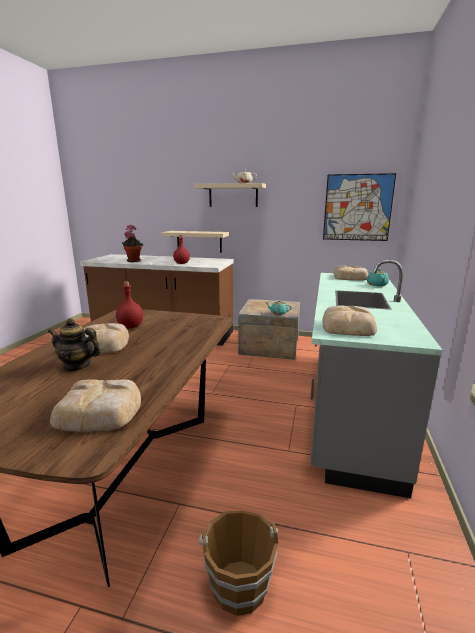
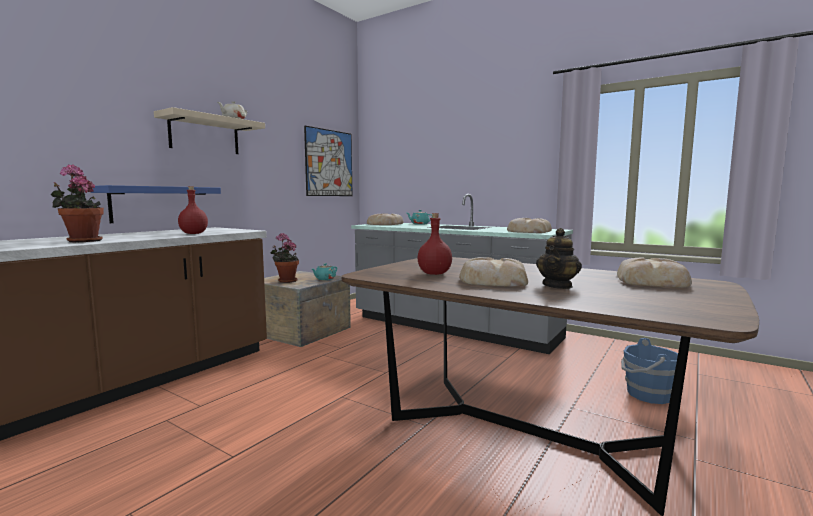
camera: 70 degrees left, 10 degrees down
beige shelf [161,231,229,253] -> blue shelf [91,185,221,223]
brown bucket [198,511,278,616] -> blue bucket [621,338,678,404]
none -> potted plant [271,233,299,283]

